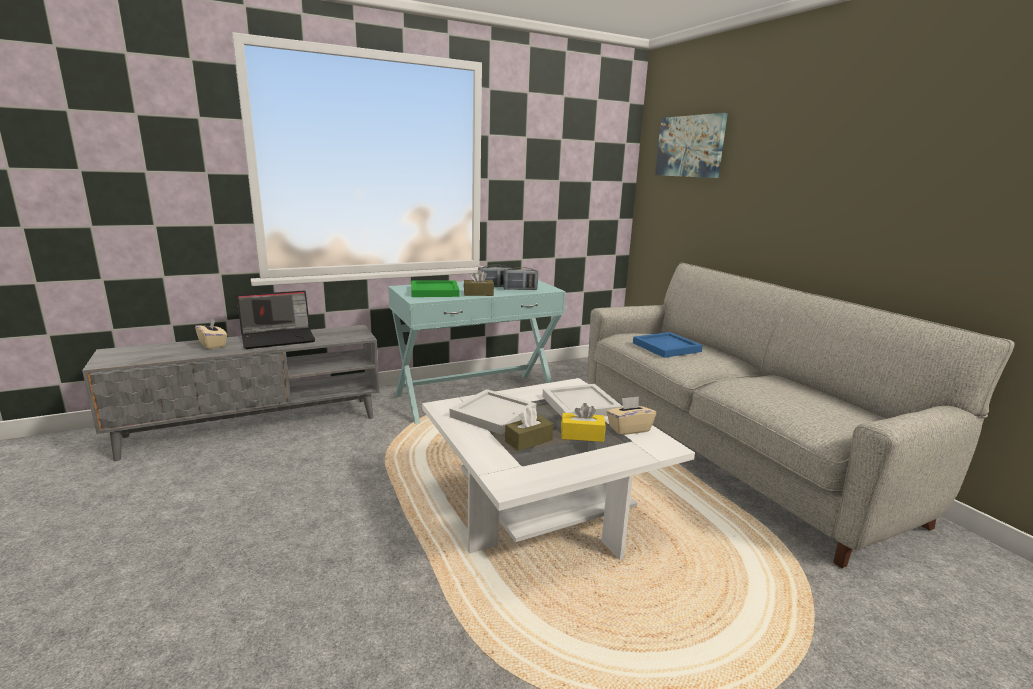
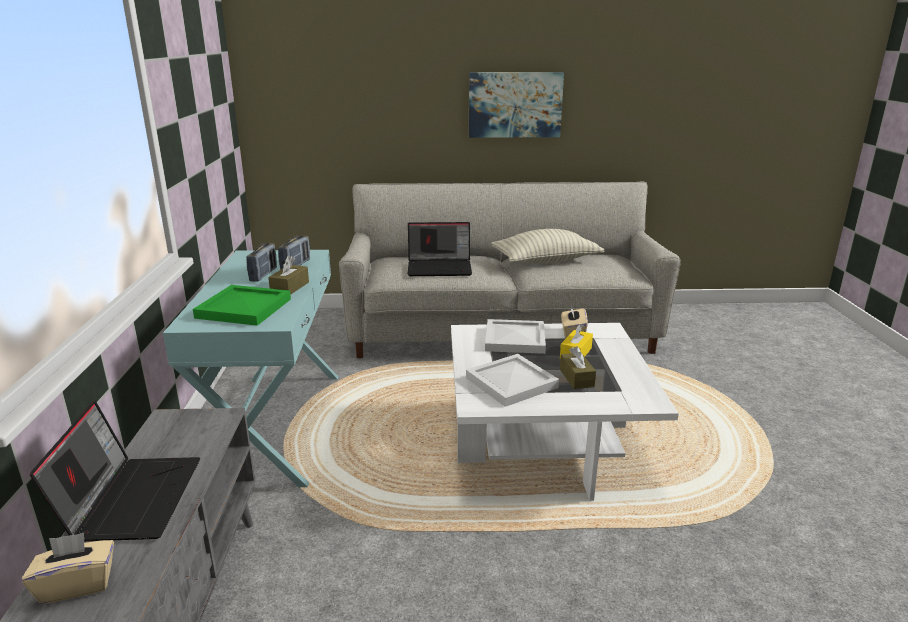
camera: 65 degrees left, 5 degrees up
blue tray [633,332,703,358] -> laptop [408,222,472,276]
picture [655,113,728,178] -> picture moved to [469,72,564,138]
none -> pillow [491,229,604,264]

